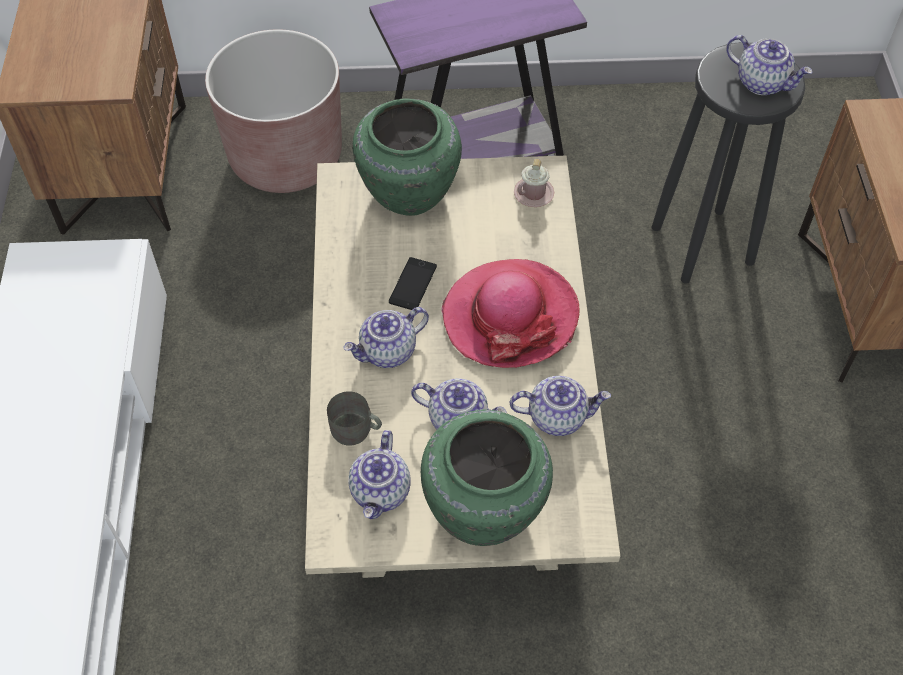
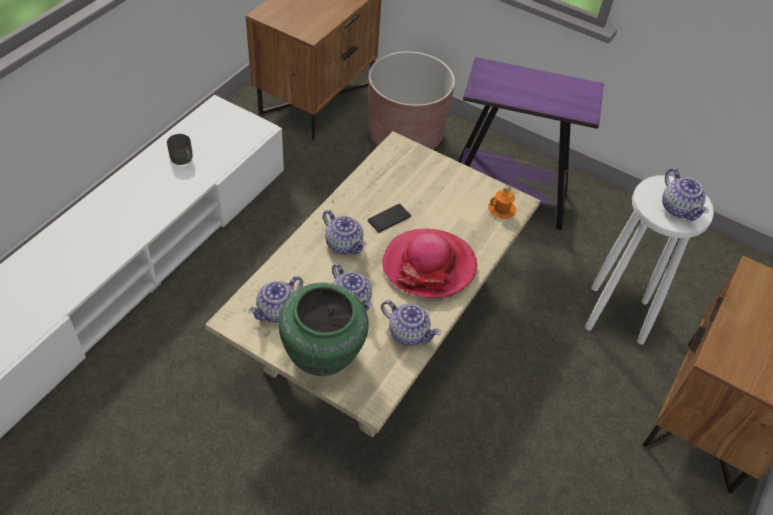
camera: 30 degrees right, 5 degrees down
grey mug [327,391,382,446] -> grey mug moved to [167,134,193,165]
teapot [343,307,429,368] -> teapot turned 135 degrees counterclockwise [323,210,367,254]
green vase [353,98,462,216] -> none
pink mug [514,159,554,207] -> orange mug [488,186,516,219]
black stool [652,42,806,284] -> white stool [585,175,714,345]

